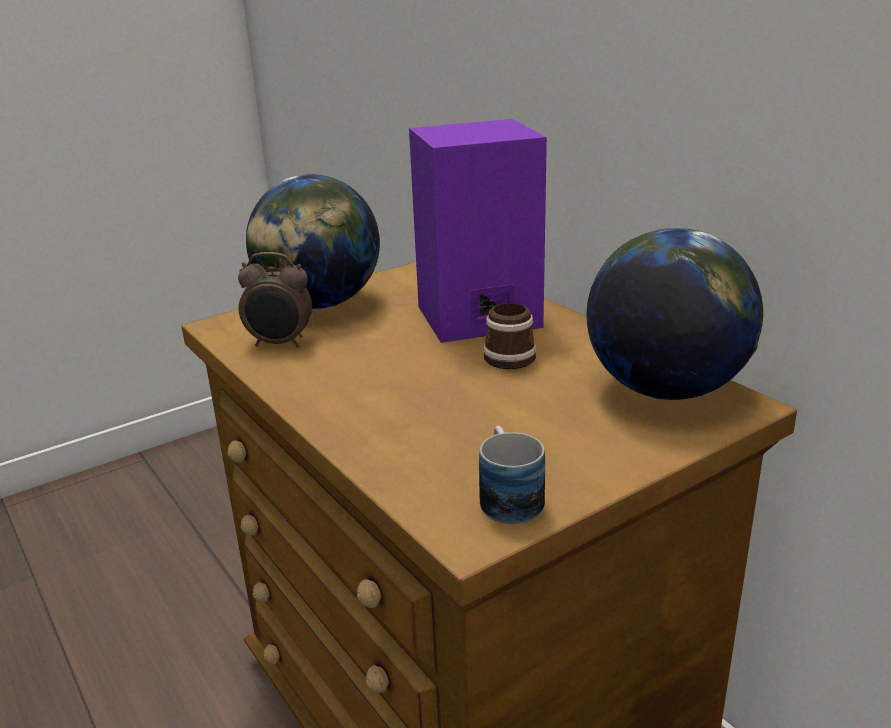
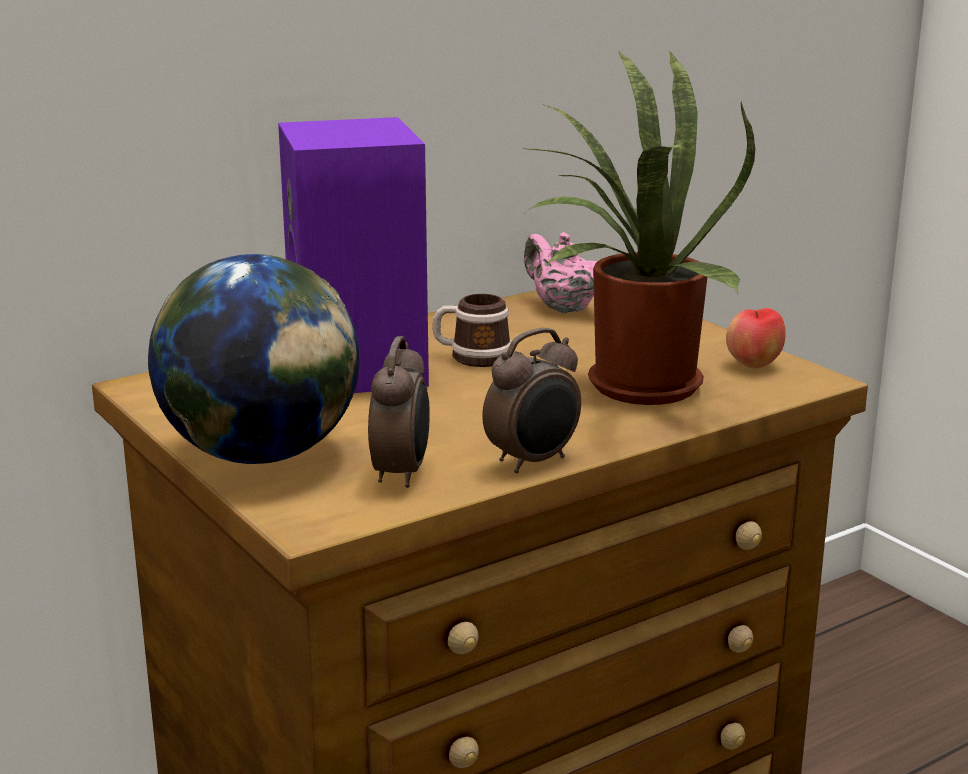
camera: 90 degrees left, 5 degrees down
mug [479,426,545,524] -> apple [726,308,786,369]
globe [586,228,763,400] -> pink teapot [524,232,597,313]
none -> alarm clock [482,328,581,473]
none -> potted plant [522,51,755,405]

